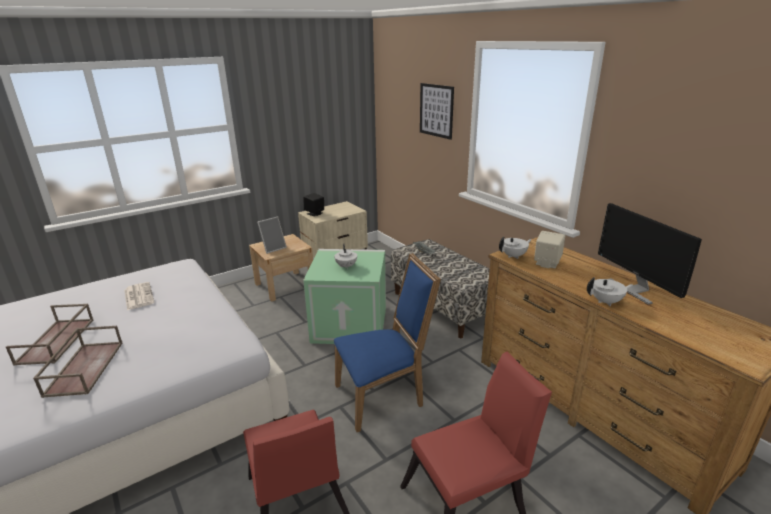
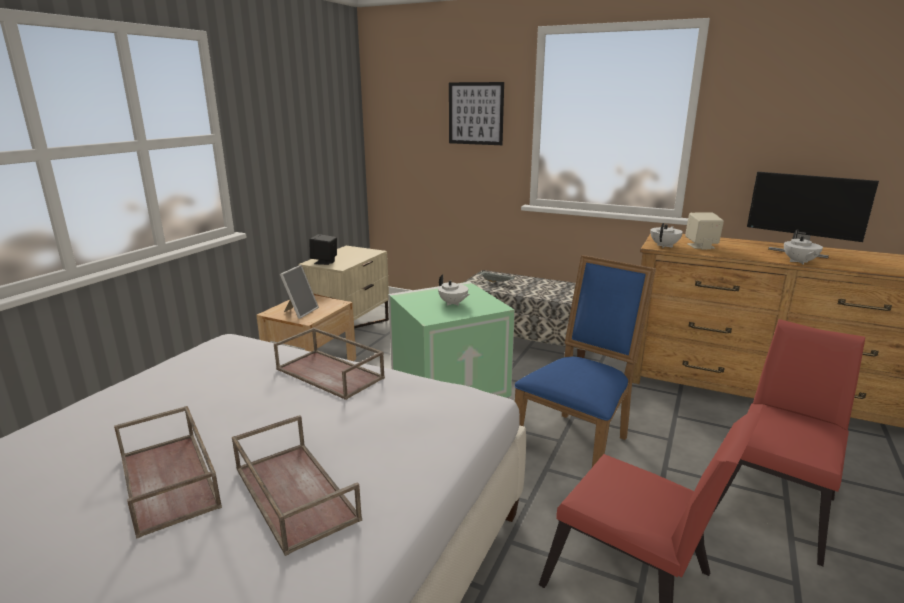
camera: 30 degrees left, 5 degrees down
newspaper [124,282,155,310] -> none
white teapot [587,278,633,307] -> white teapot turned 135 degrees clockwise [784,229,823,265]
none -> brown tray [274,327,385,400]

